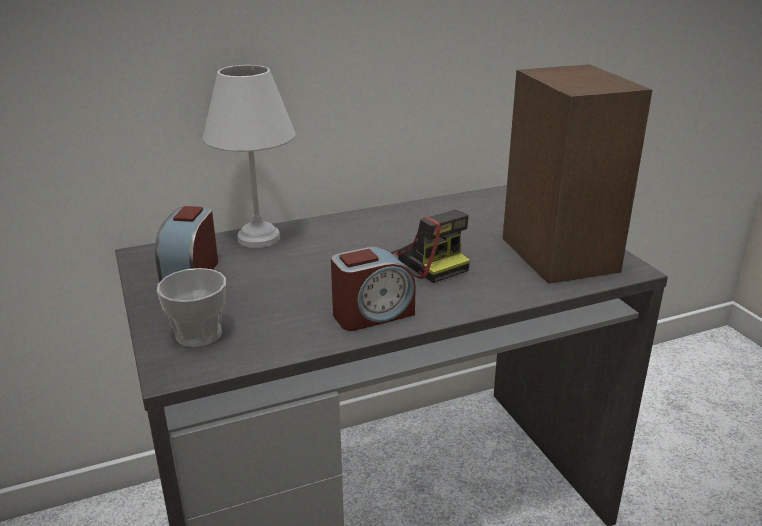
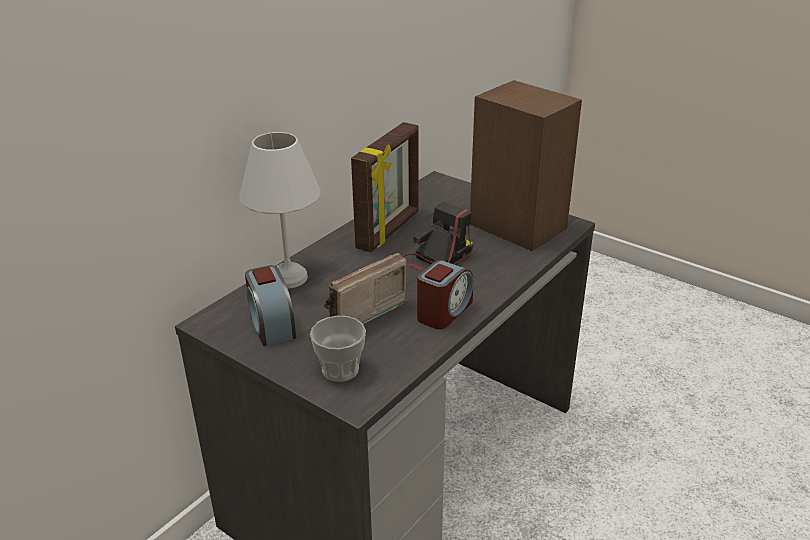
camera: 30 degrees left, 5 degrees up
camera [391,210,470,283] -> camera turned 75 degrees counterclockwise [403,202,473,271]
none -> radio [324,253,408,324]
none -> picture frame [351,122,419,252]

